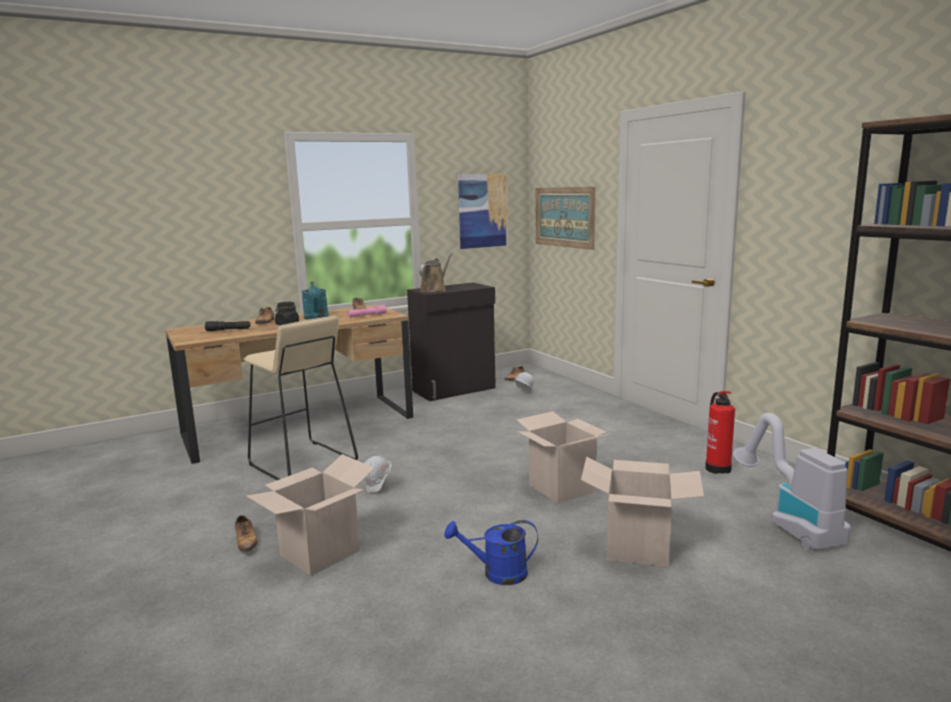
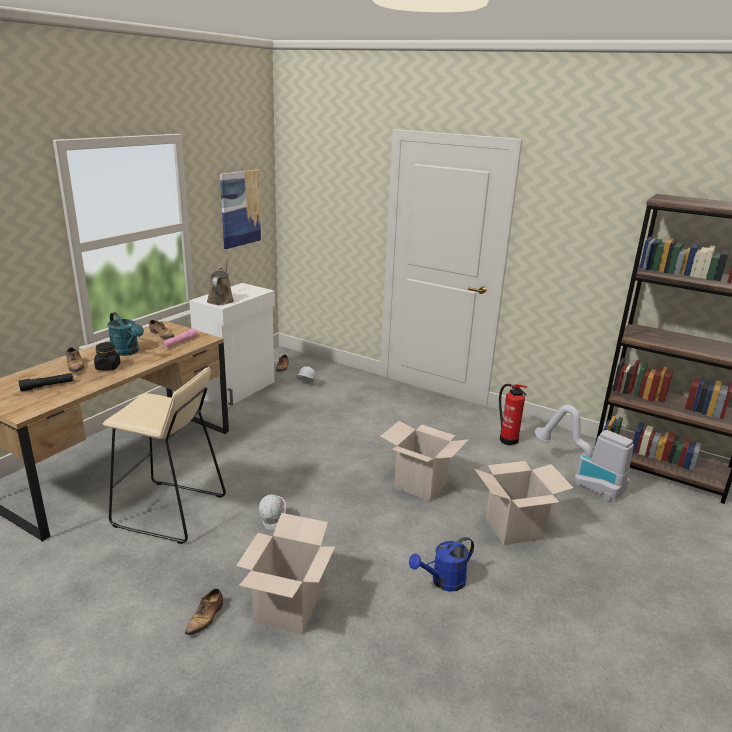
camera: 30 degrees left, 10 degrees up
shoe [235,515,257,552] -> shoe turned 75 degrees clockwise [185,588,223,635]
black cabinet [407,282,496,401] -> white cabinet [189,283,275,407]
picture [535,187,595,250] -> none

